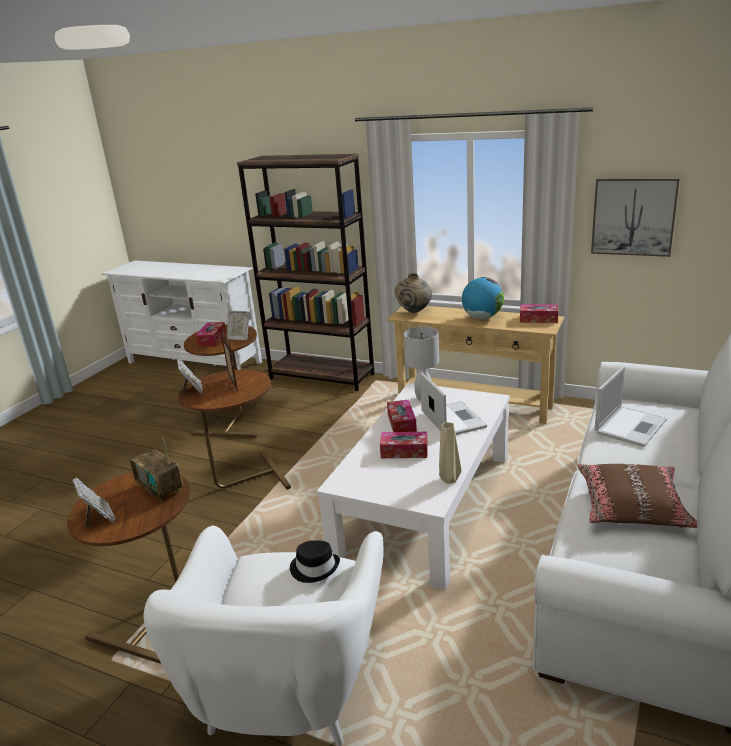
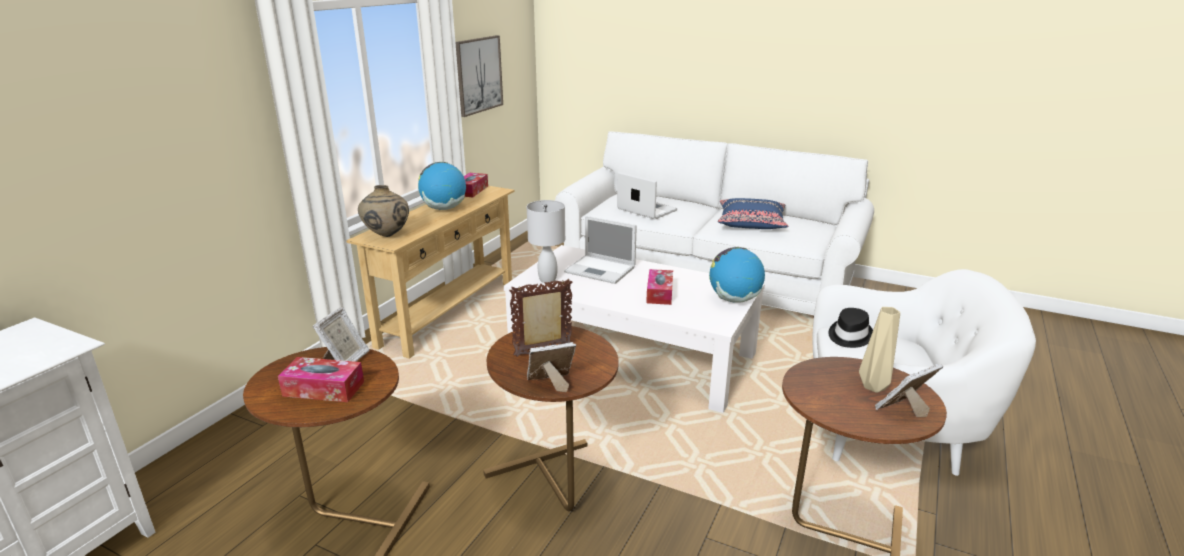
camera: 90 degrees left, 0 degrees up
radio [130,438,183,502] -> none
brown bookcase [237,154,375,391] -> none
tissue box [387,400,417,432] -> none
laptop [420,372,487,435] -> laptop turned 135 degrees counterclockwise [564,216,637,284]
beige vase [439,422,461,484] -> beige vase moved to [859,307,900,393]
brown pillow [577,464,697,528] -> blue pillow [718,198,789,229]
none -> globe [709,247,765,303]

